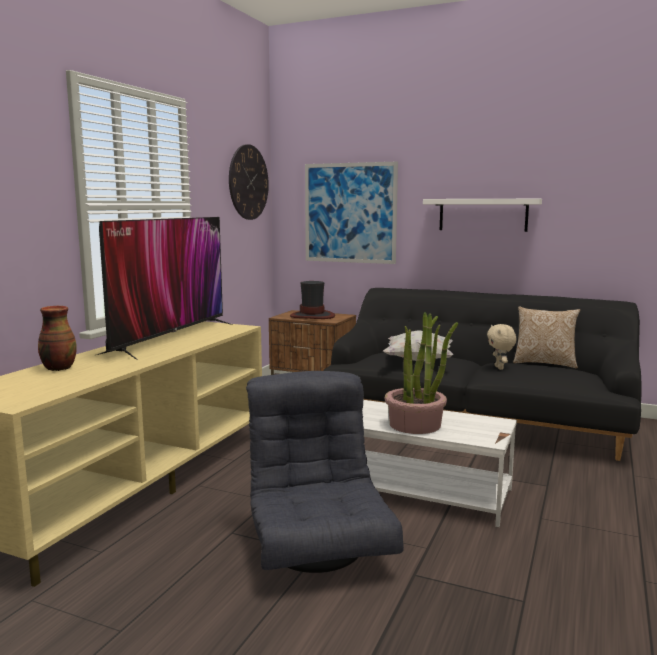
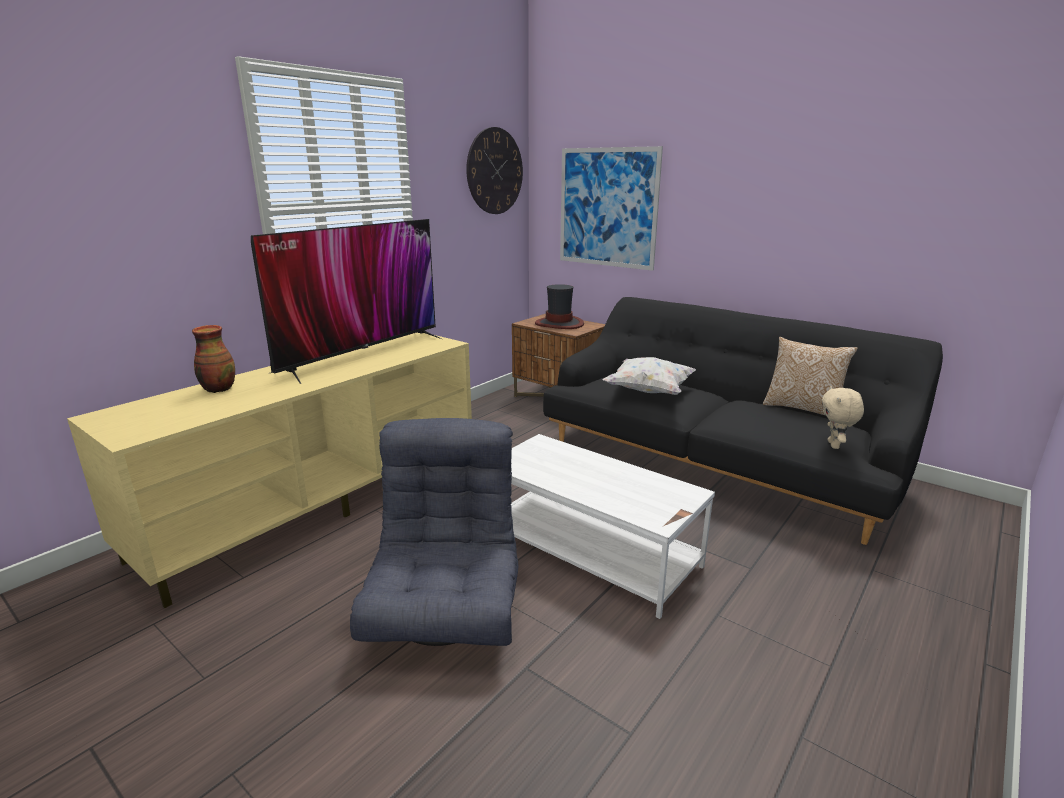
camera: 15 degrees right, 10 degrees up
potted plant [385,312,458,434] -> none
white shelf [423,199,542,232] -> none
beige plush toy [487,324,516,370] -> beige plush toy moved to [822,386,864,449]

